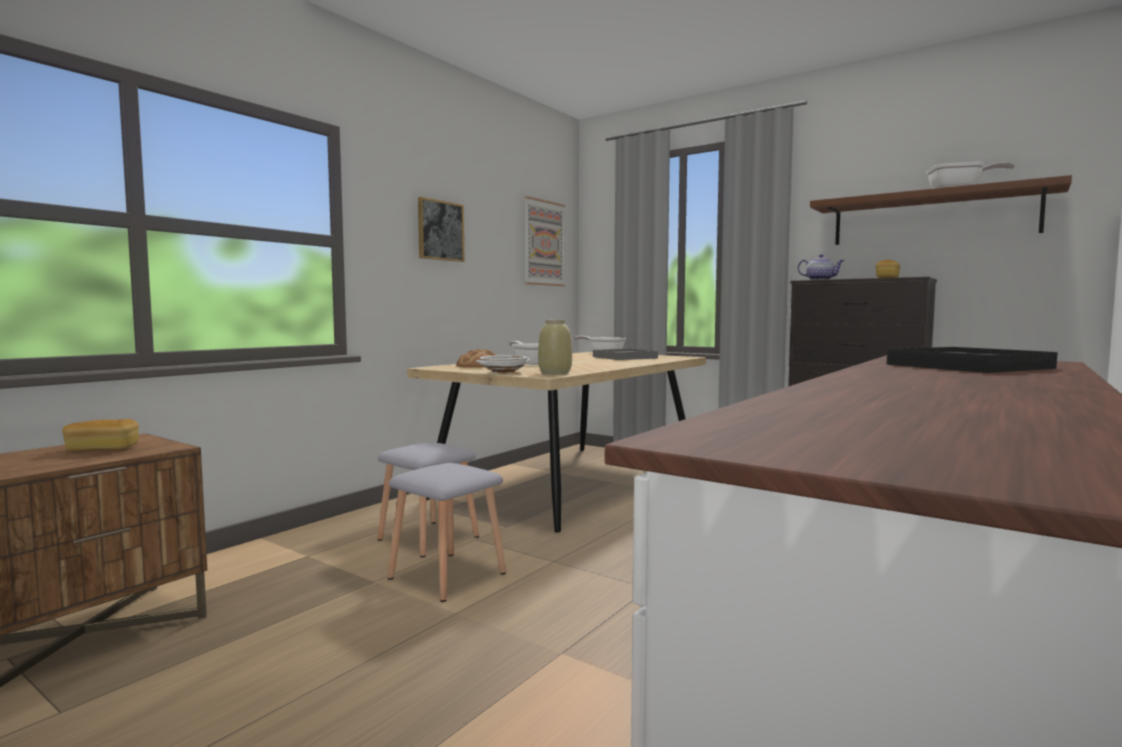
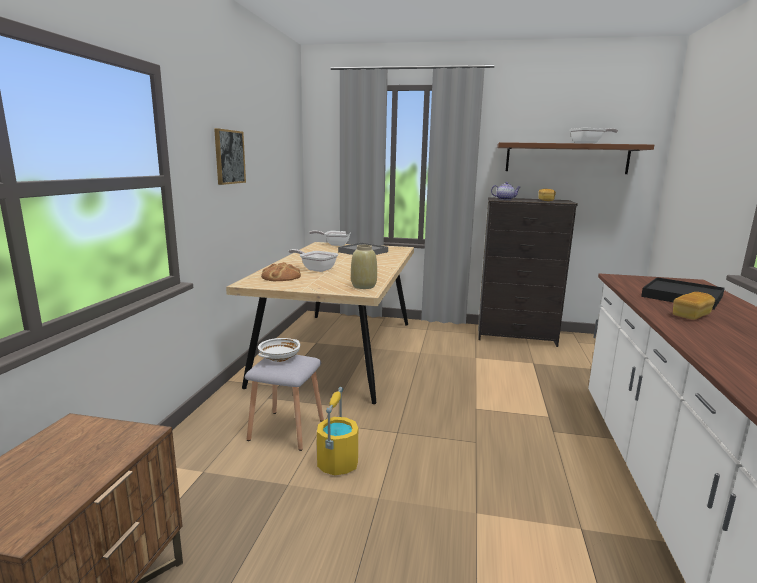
camera: 25 degrees left, 10 degrees up
bread [62,419,139,451] -> bread moved to [673,292,715,320]
grey stool [388,463,506,602] -> yellow bucket [317,387,358,475]
white bowl [476,356,530,374] -> white bowl moved to [258,338,301,362]
picture [525,196,565,286] -> none

